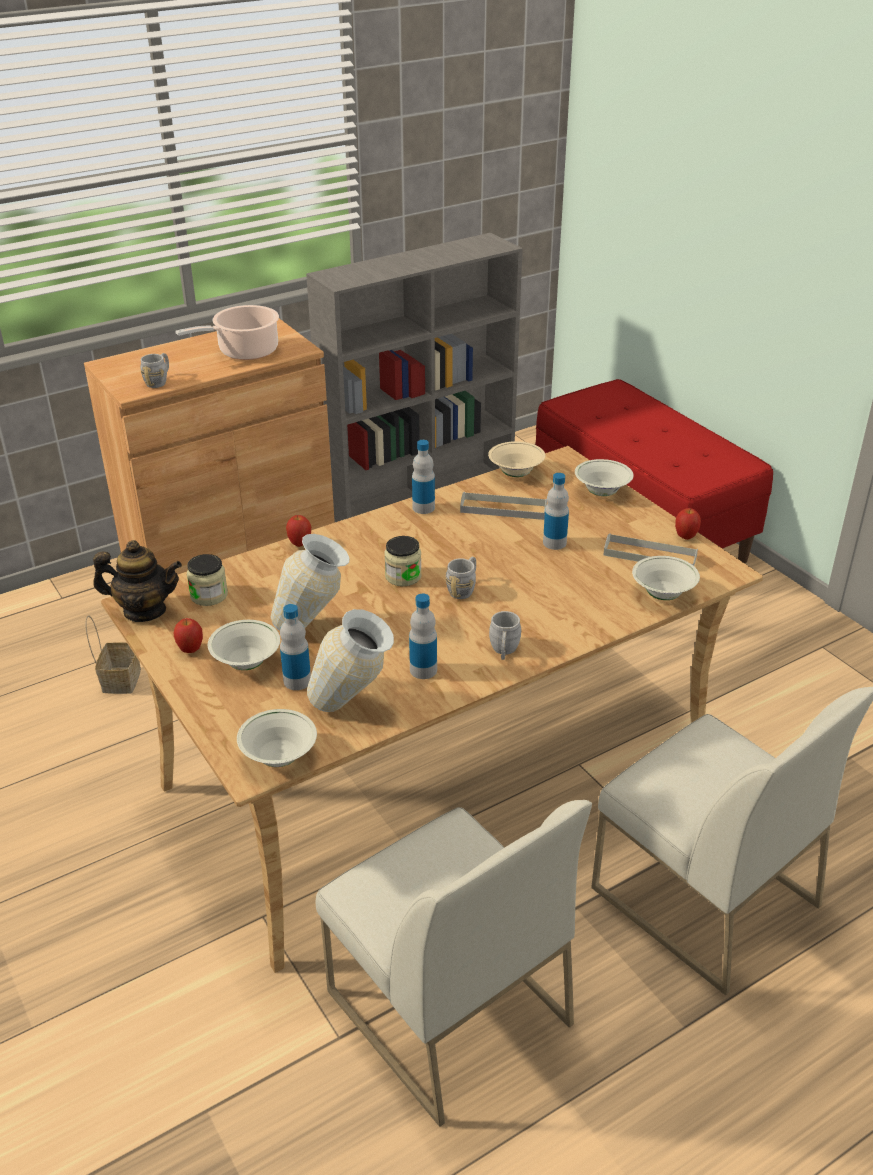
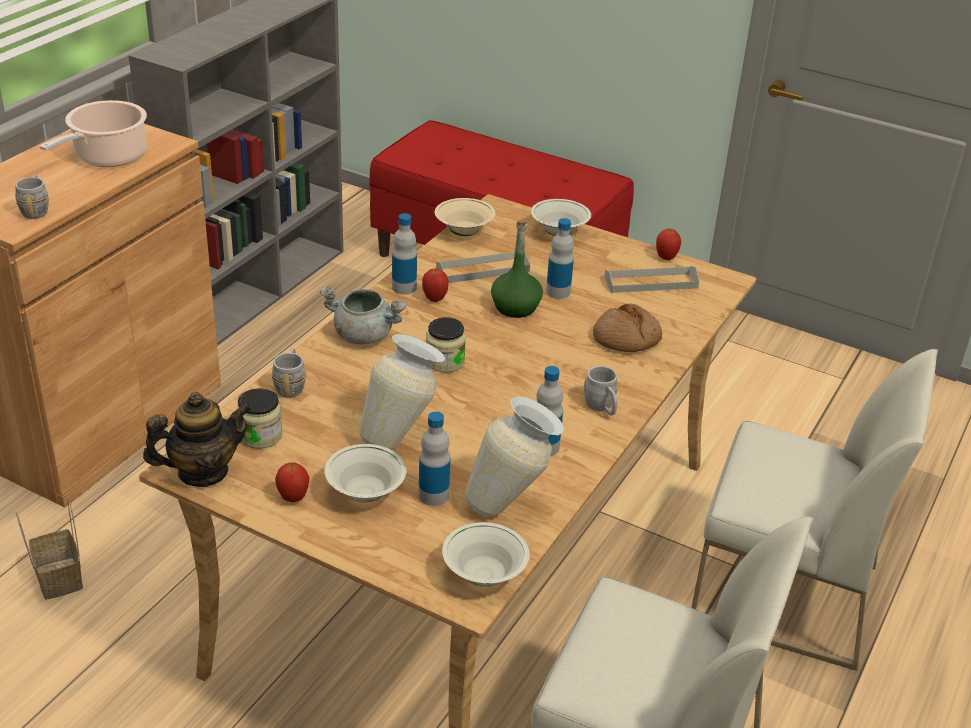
camera: 30 degrees left, 0 degrees up
apple [286,515,311,547] -> apple moved to [422,269,449,302]
grey mug [446,557,476,599] -> grey mug moved to [272,348,306,398]
white bowl [632,556,700,600] -> none
none -> grey cooking pot [320,286,407,345]
none -> green bottle [491,220,543,318]
none -> bread [593,303,662,352]

